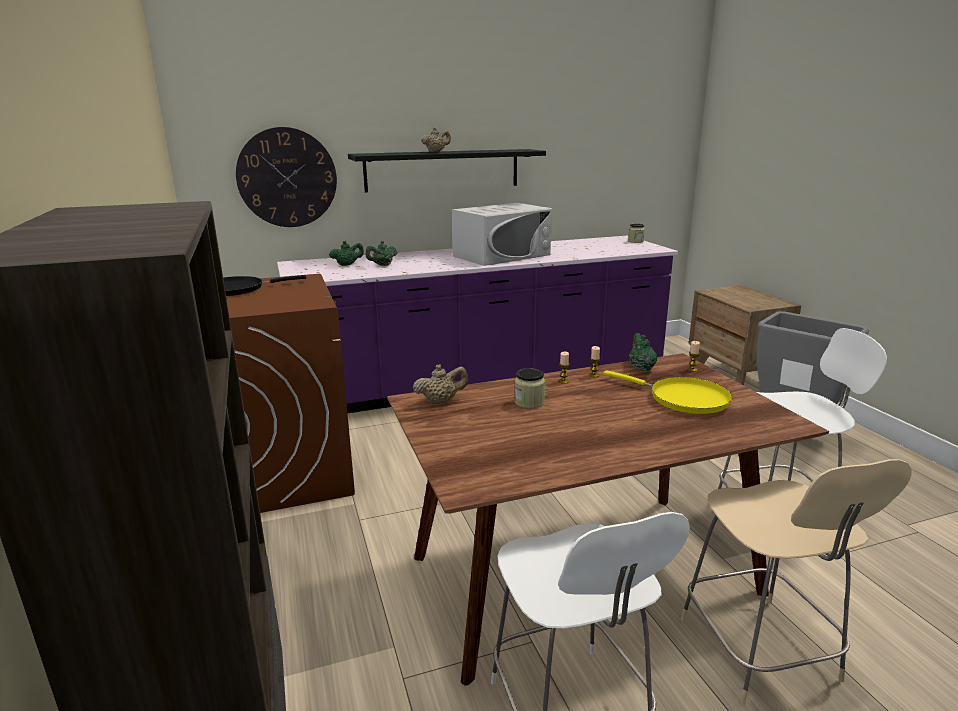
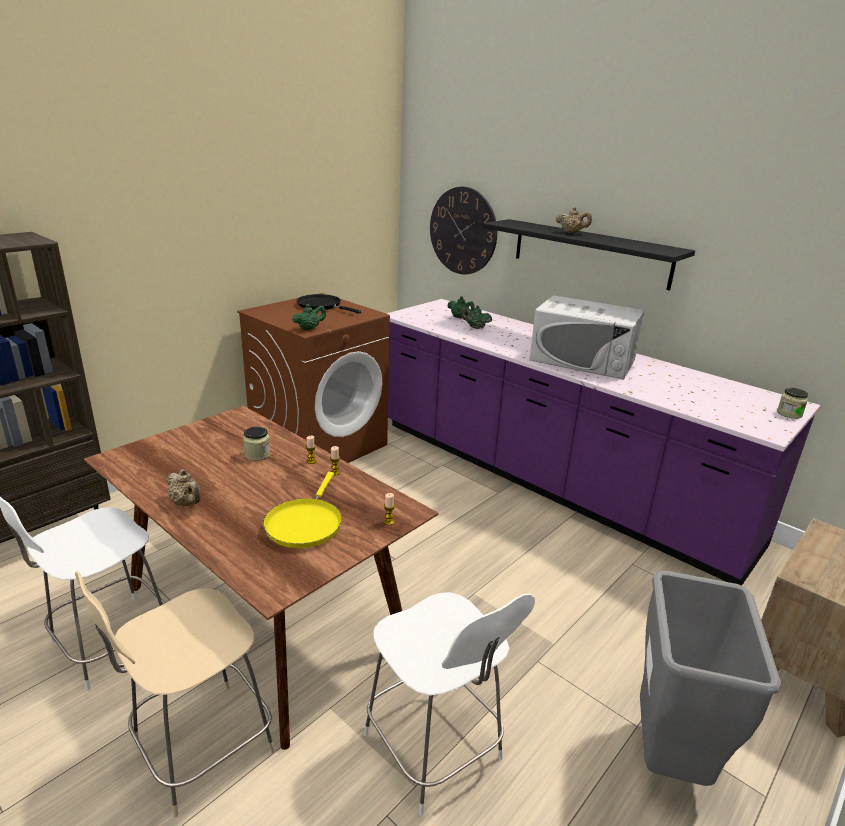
camera: 60 degrees right, 5 degrees up
beige teapot [413,364,468,405] -> beige teapot moved to [166,469,201,506]
green teapot [629,333,657,371] -> green teapot moved to [292,304,326,330]

